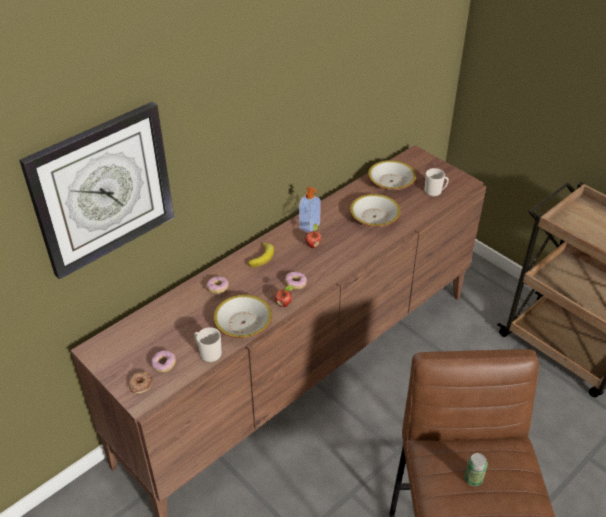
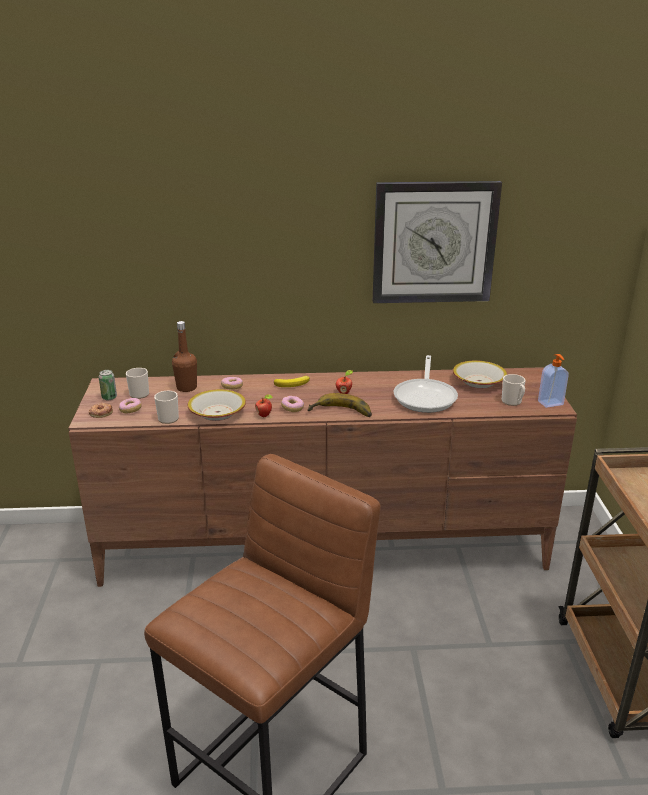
camera: 40 degrees right, 15 degrees down
wall clock [19,102,174,280] -> wall clock moved to [373,181,502,303]
soap dispenser [299,187,321,233] -> soap dispenser moved to [538,354,569,408]
bowl [350,194,401,227] -> frying pan [394,355,458,413]
can [464,453,488,486] -> can moved to [99,370,117,400]
none -> mug [126,368,149,399]
none -> brown bottle [172,321,197,392]
none -> banana [307,393,372,417]

